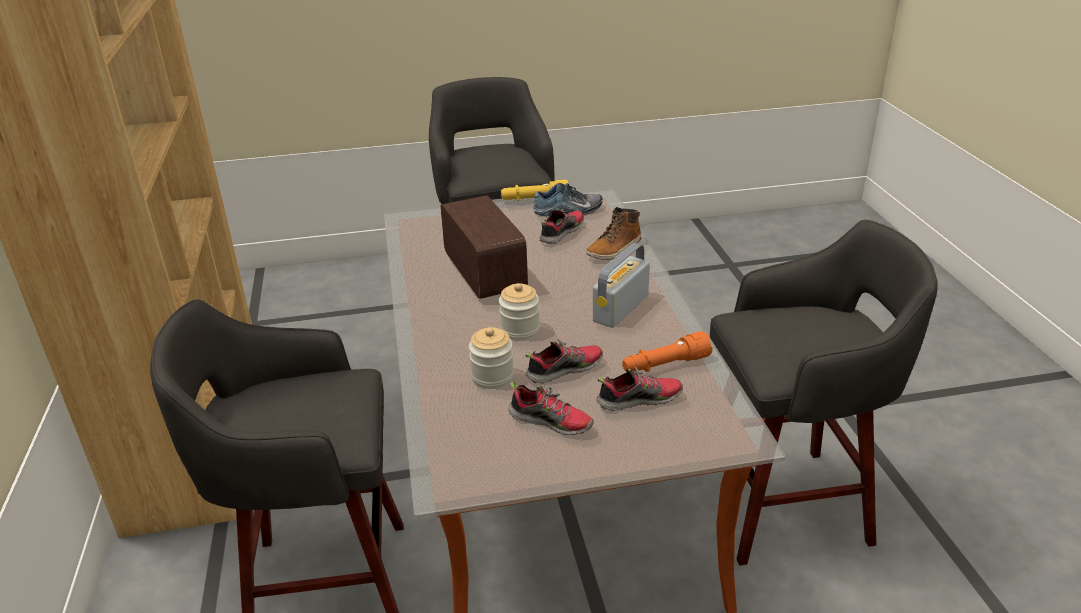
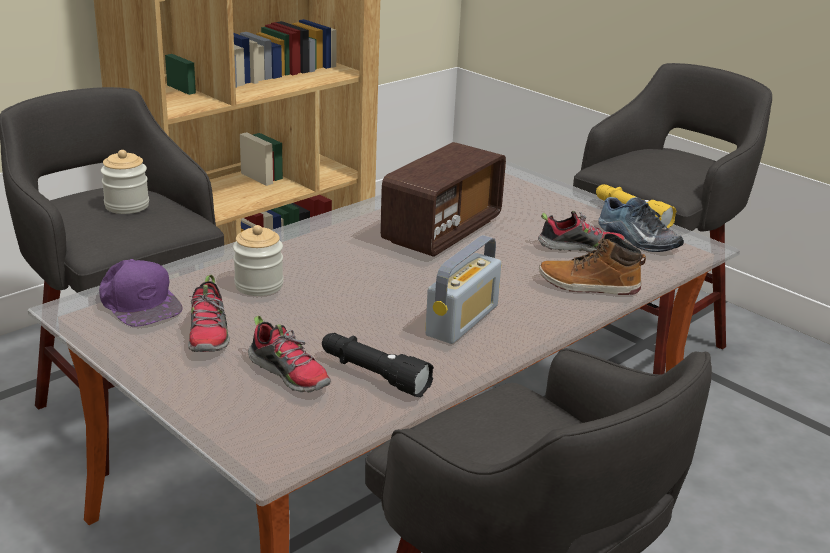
camera: 55 degrees right, 5 degrees down
jar [499,283,540,340] -> jar moved to [101,150,149,214]
shoe [525,339,603,384] -> none
radio [593,243,650,328] -> radio turned 120 degrees clockwise [425,235,502,344]
orange flashlight [622,331,713,372] -> black flashlight [322,333,434,397]
none -> purple cap [99,259,183,327]

